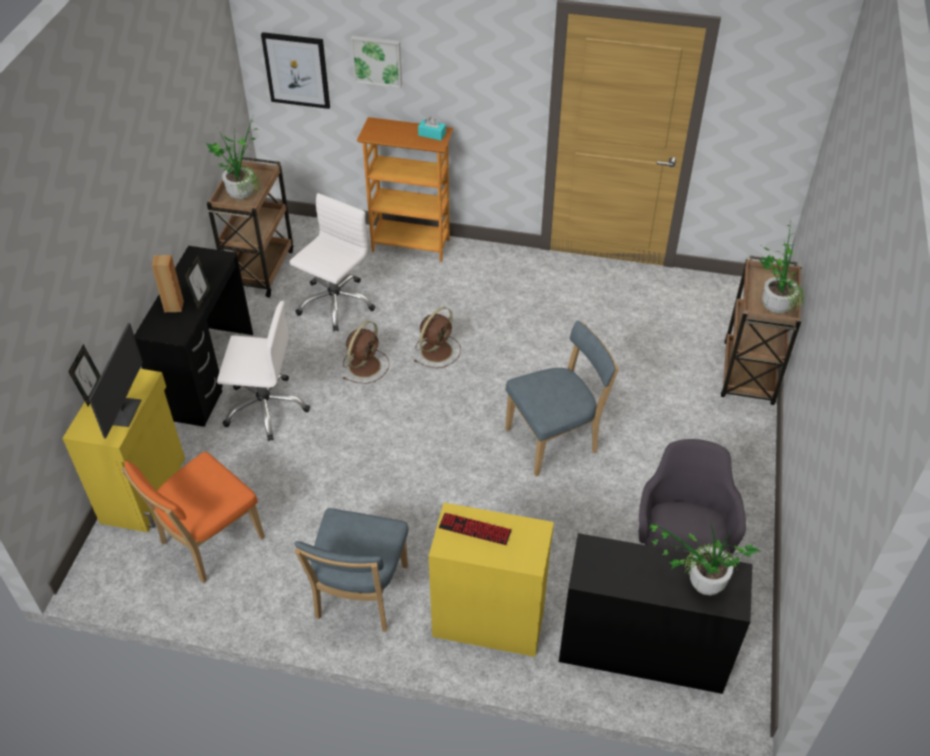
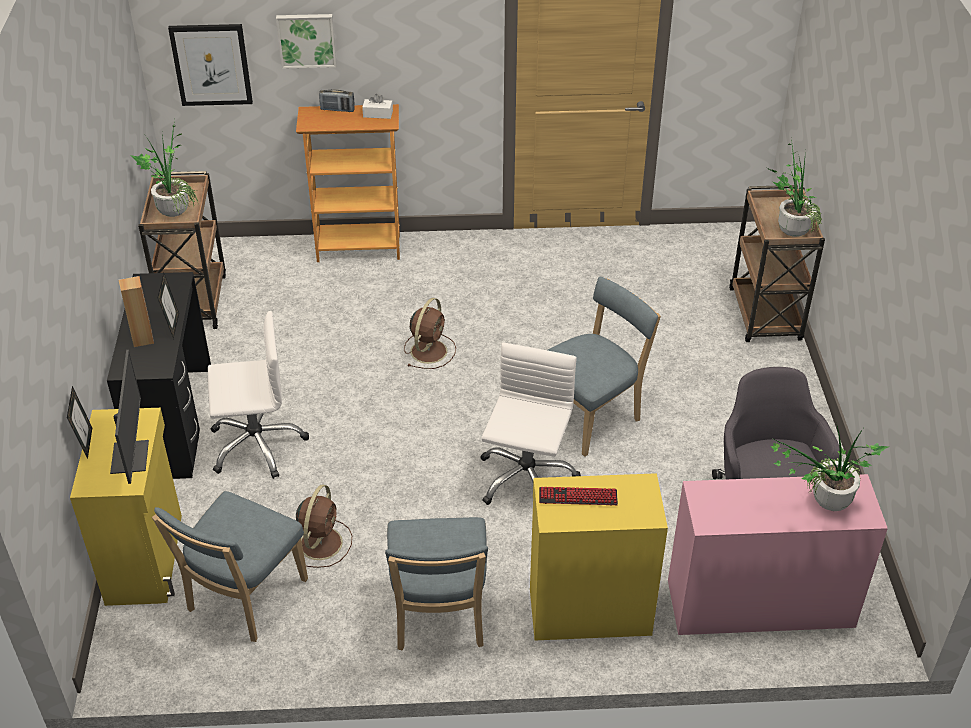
camera: 15 degrees left, 5 degrees down
orange chair [121,452,265,583] -> blue chair [152,491,308,642]
white office chair [289,193,376,331] -> white office chair moved to [480,342,581,505]
brown fan [343,321,389,384] -> brown fan moved to [296,484,352,568]
turquoise tissue box [418,117,446,140] -> white tissue box [362,94,393,119]
black desk [559,533,753,694] -> pink desk [668,474,888,635]
none -> radio [319,89,355,112]

